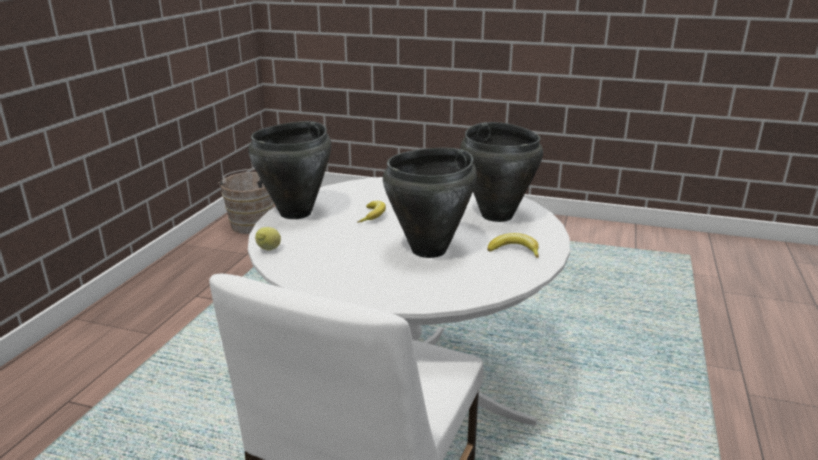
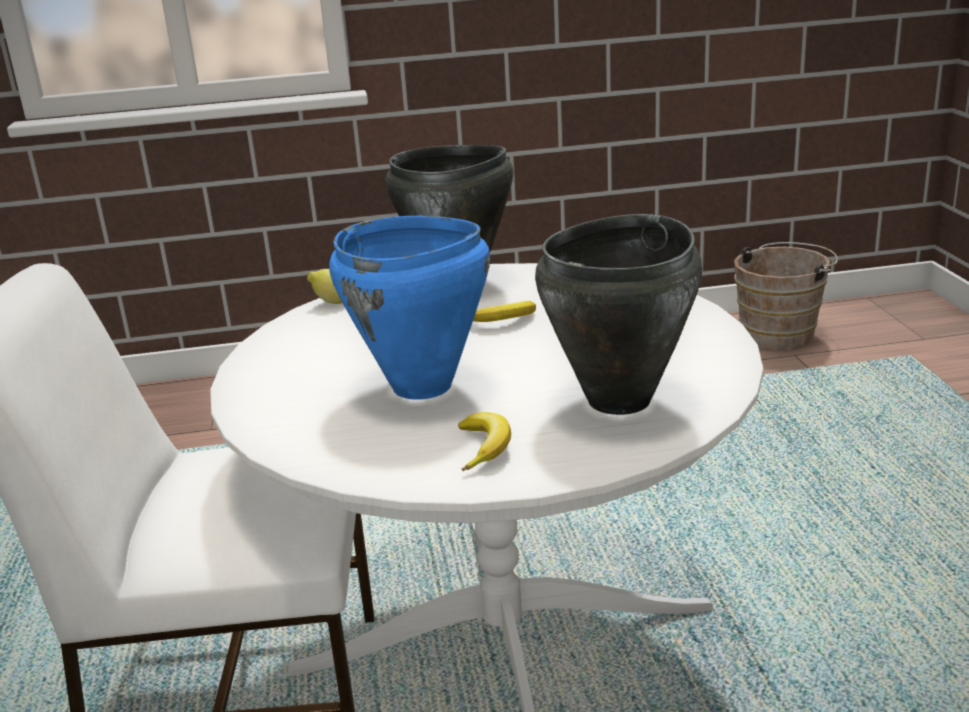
camera: 65 degrees right, 0 degrees up
black cooking pot [383,148,477,258] -> blue cooking pot [329,216,490,400]

